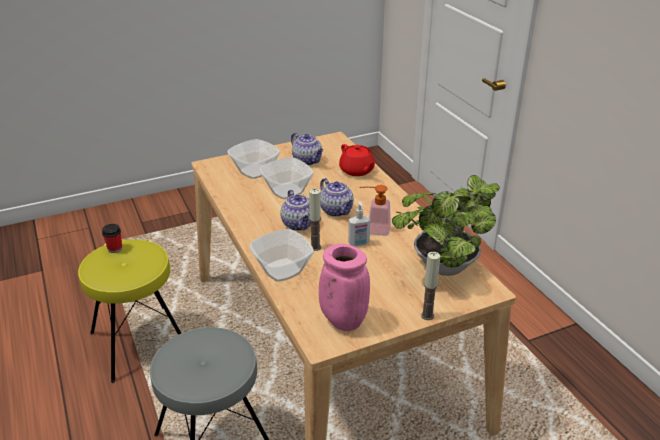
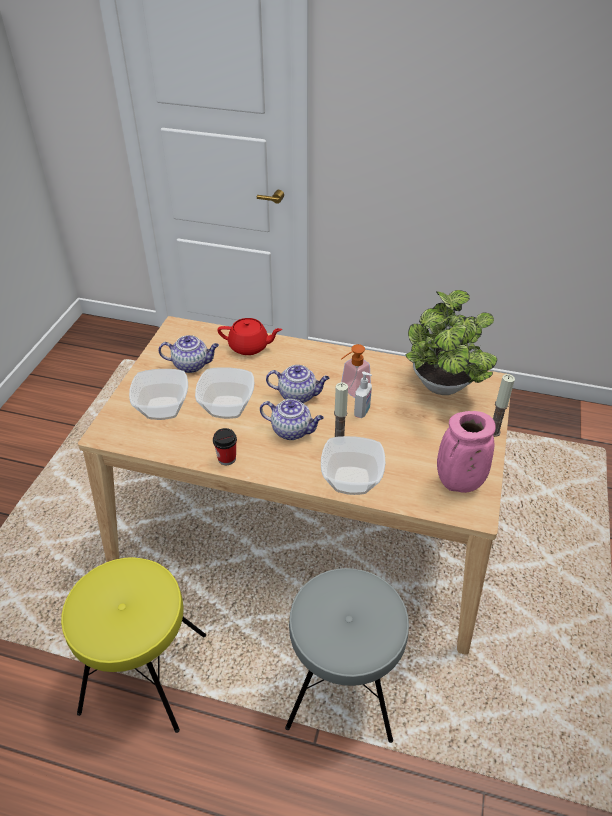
camera: 50 degrees left, 10 degrees up
cup [102,224,122,253] -> cup moved to [213,428,237,465]

